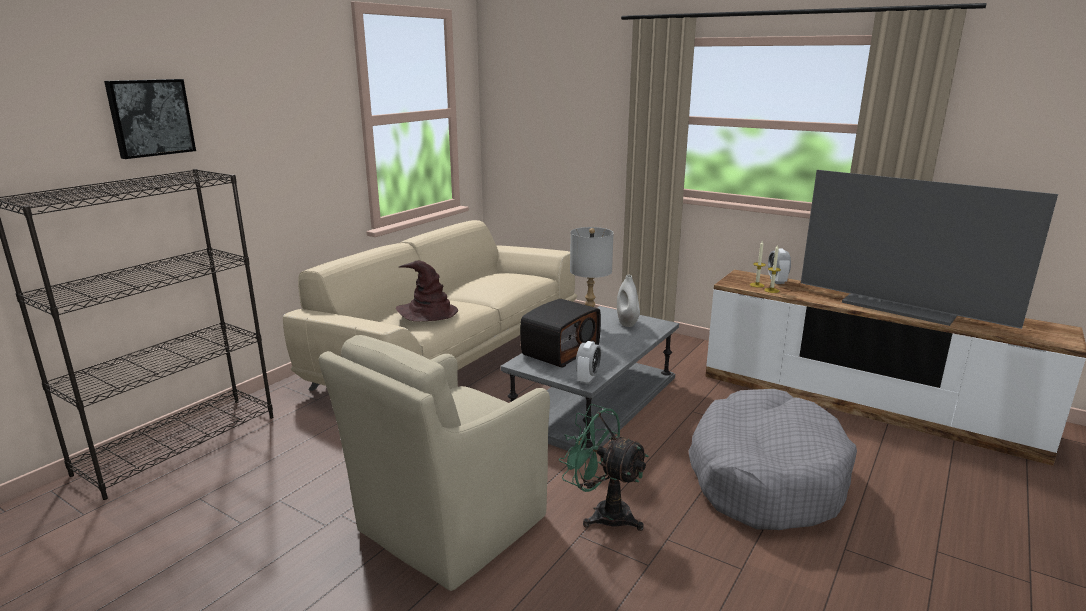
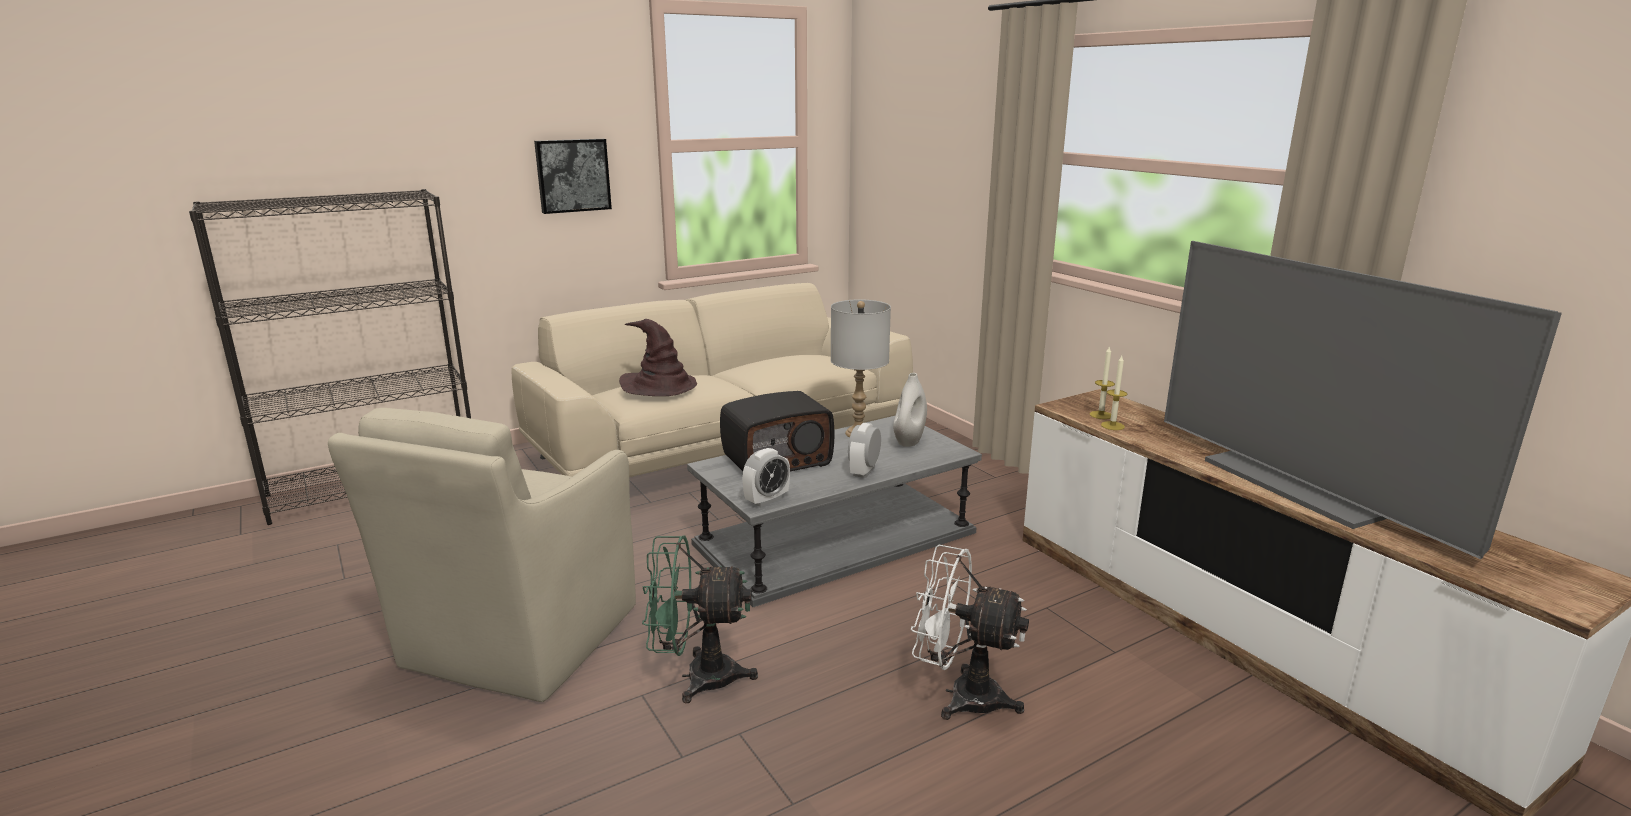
camera: 25 degrees right, 0 degrees up
picture [104,79,196,159] -> picture moved to [534,139,612,214]
beige armchair [319,335,550,591] -> beige armchair turned 45 degrees counterclockwise [328,408,636,702]
green fan [559,404,649,531] -> green fan turned 60 degrees counterclockwise [642,535,758,704]
grey dog bed [688,389,857,530] -> white fan [911,545,1029,720]
alarm clock [768,249,791,284] -> alarm clock moved to [848,423,881,478]

